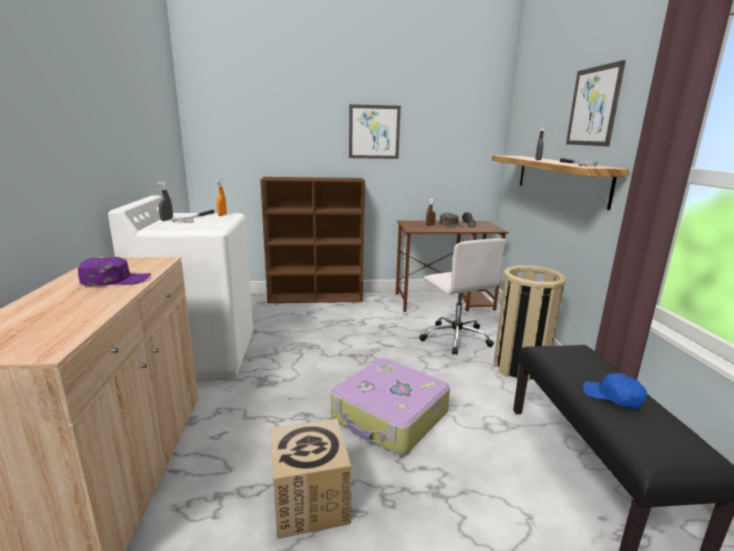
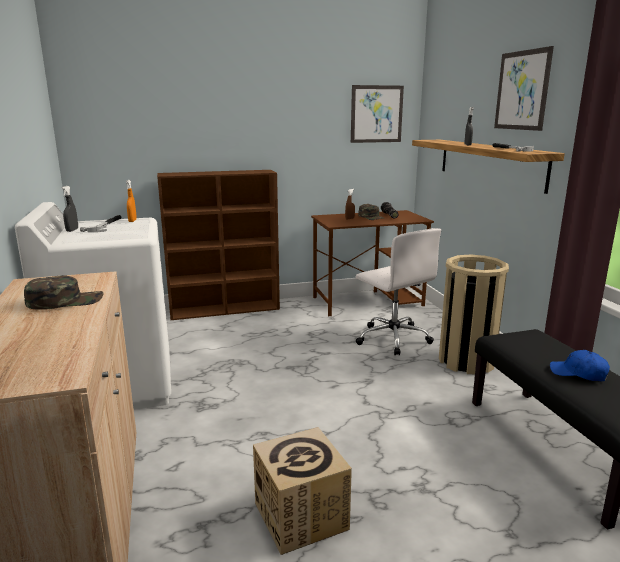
camera: 10 degrees left, 0 degrees up
purple cap [78,257,151,286] -> green cap [24,275,103,310]
suitcase [331,358,450,455] -> none
picture [349,104,401,159] -> picture moved to [351,85,404,143]

